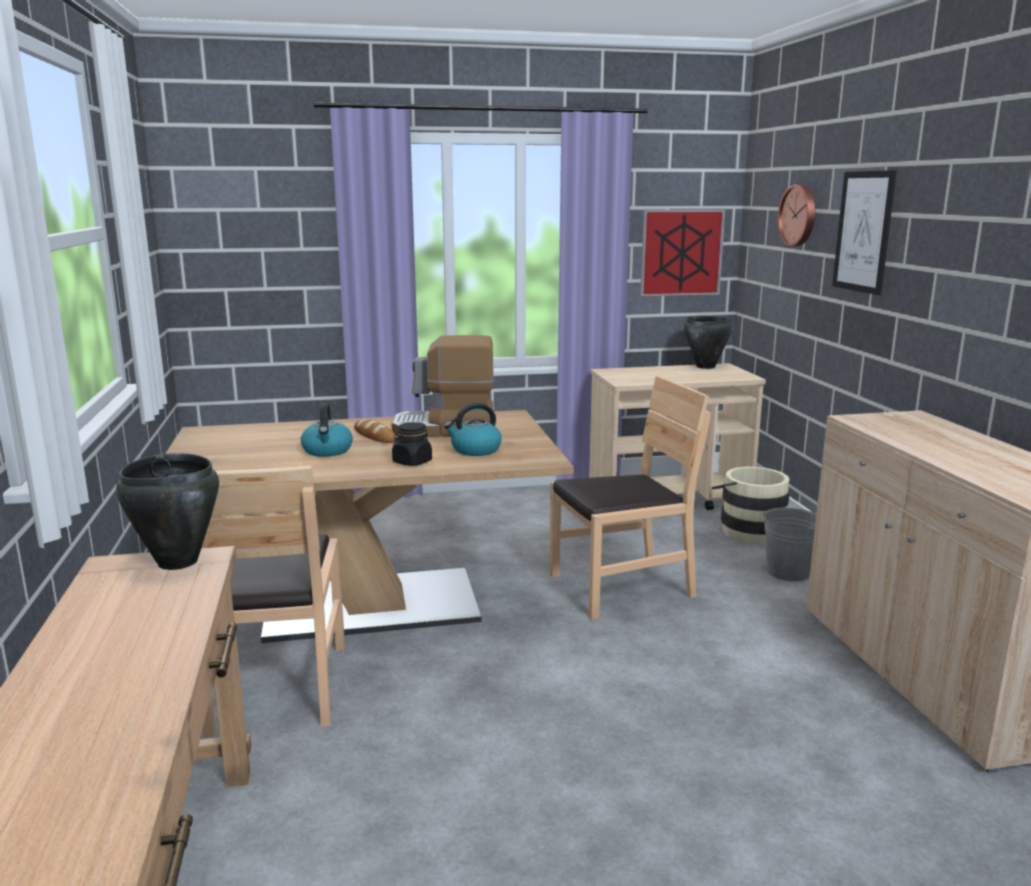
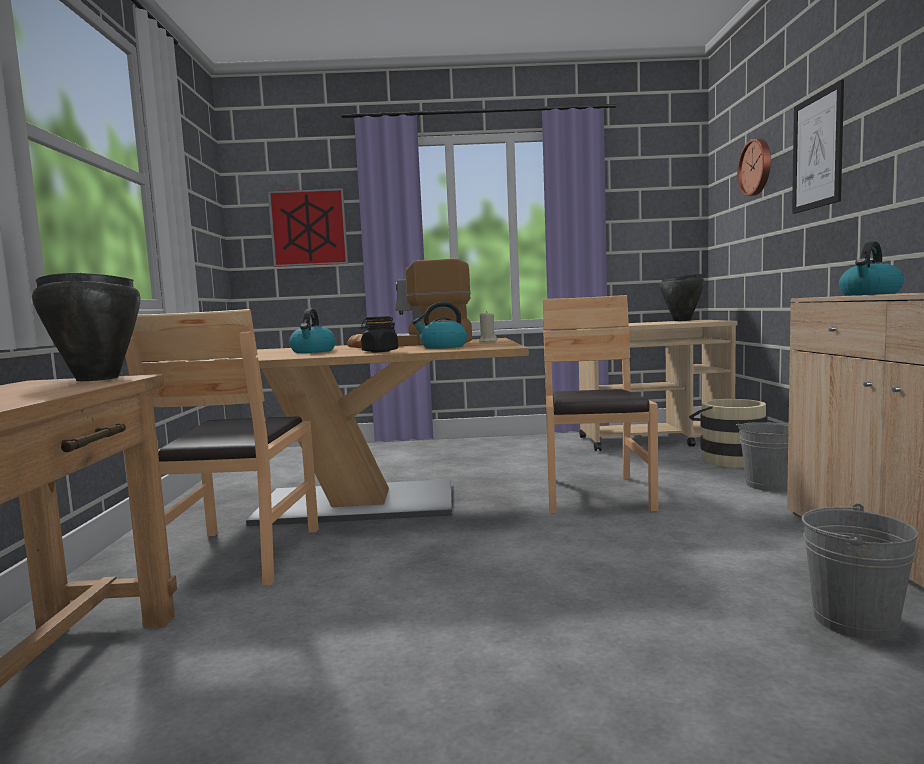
camera: 10 degrees right, 10 degrees down
brown chair [550,376,711,619] -> brown chair turned 75 degrees counterclockwise [543,295,658,513]
picture [640,210,725,297] -> picture moved to [268,188,348,267]
none -> beige candle [479,311,497,342]
none -> grey bucket [802,503,918,640]
none -> kettle [839,241,904,296]

